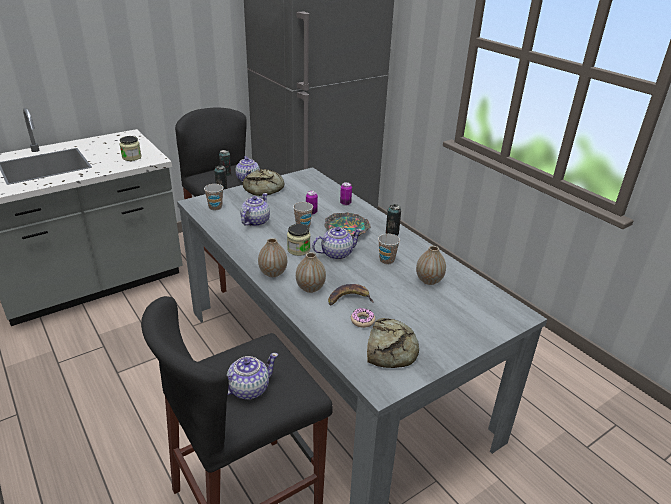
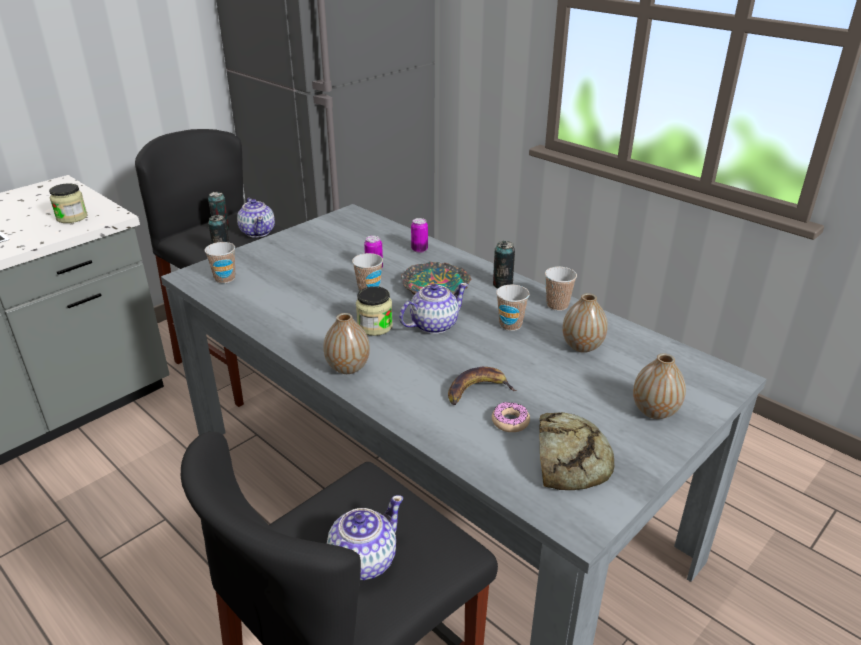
camera: 10 degrees left, 0 degrees up
teapot [240,193,270,226] -> none
bread [243,169,285,196] -> none
vase [296,252,326,293] -> vase moved to [633,353,686,419]
none -> cup [545,267,577,311]

